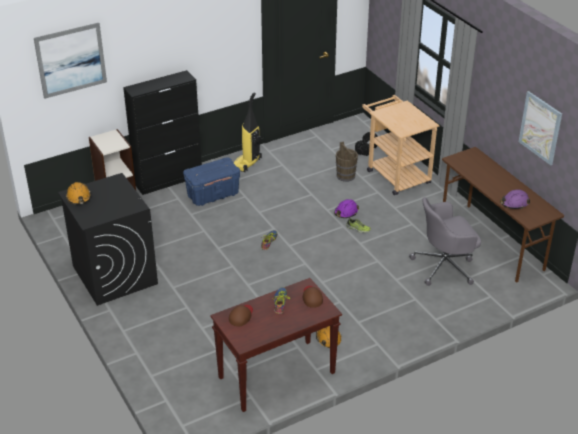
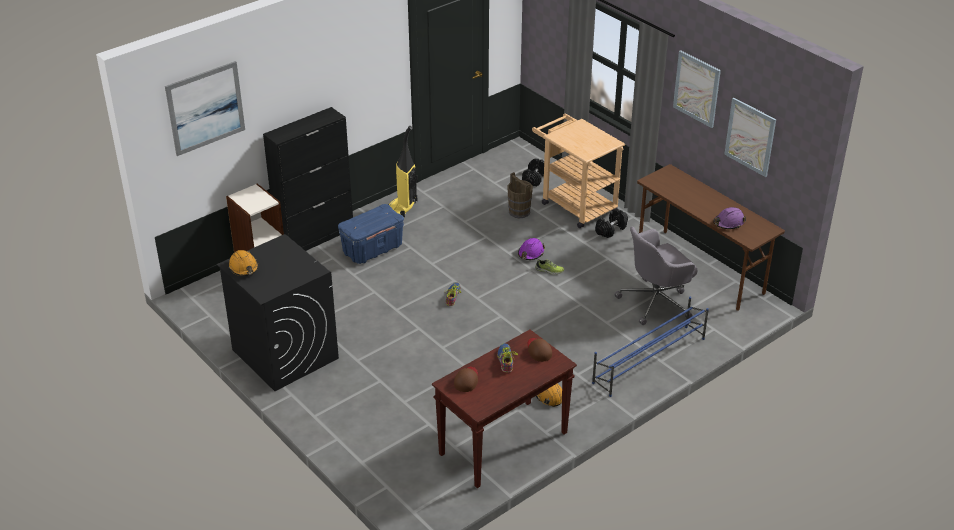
camera: 10 degrees left, 0 degrees up
none -> blue shoe rack [592,297,709,397]
none -> black dumbbell [595,209,628,238]
none -> picture [673,50,721,128]

